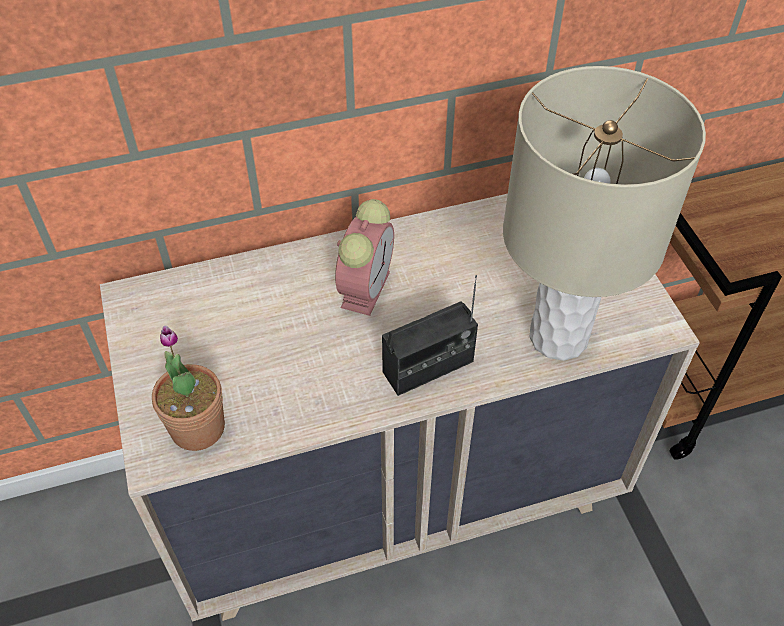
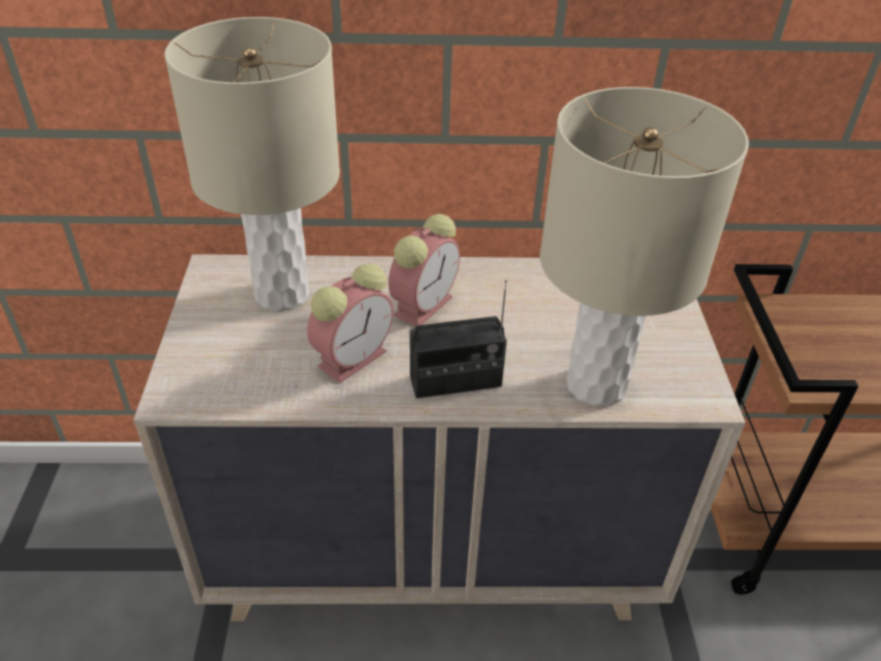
camera: 15 degrees right, 10 degrees down
potted plant [152,326,225,451] -> none
none -> beige table lamp [164,17,340,312]
none -> alarm clock [307,263,393,383]

